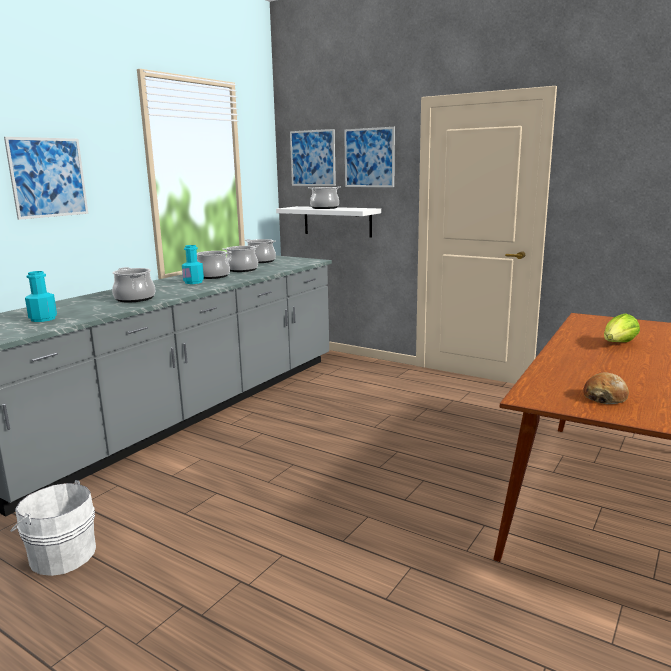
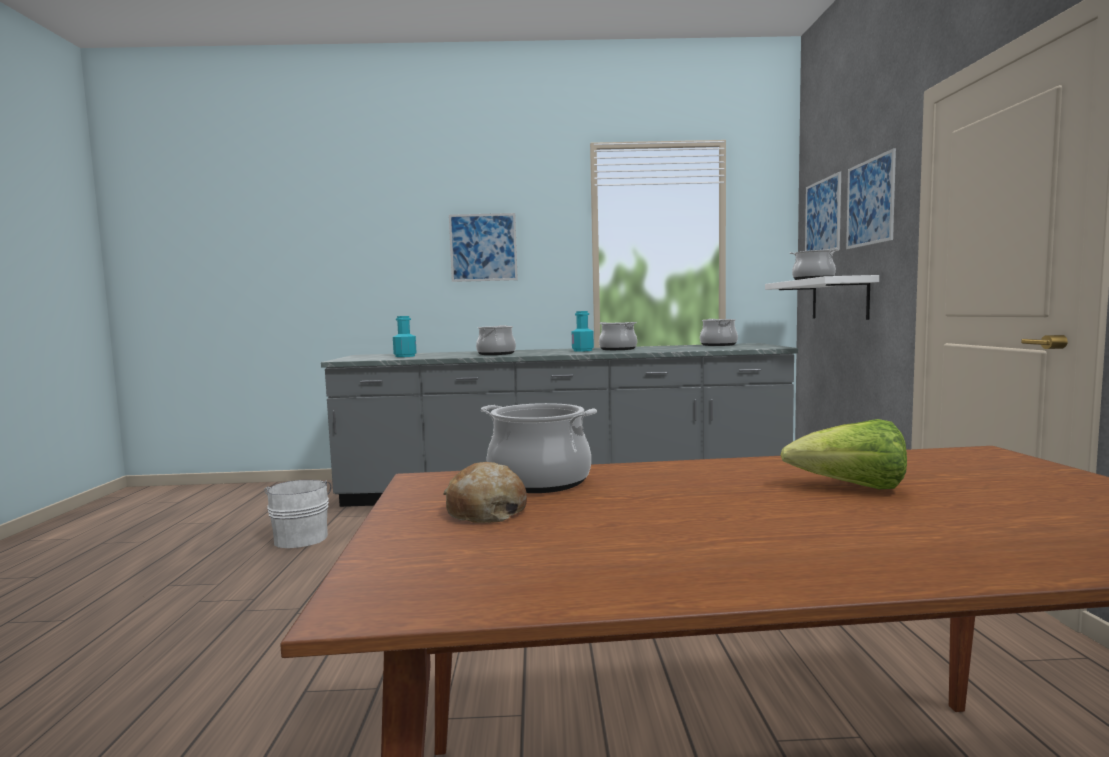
camera: 55 degrees right, 10 degrees down
cooking pot [223,245,259,272] -> cooking pot moved to [481,403,597,493]

